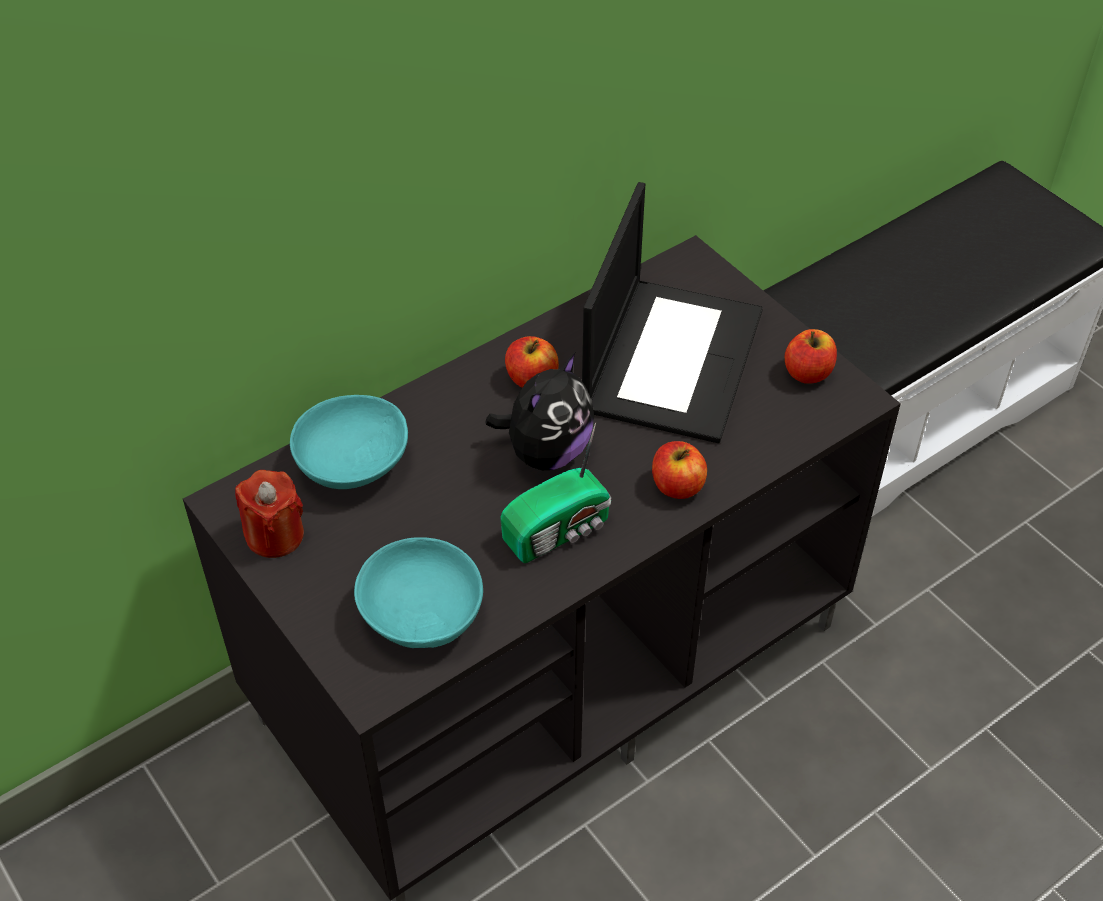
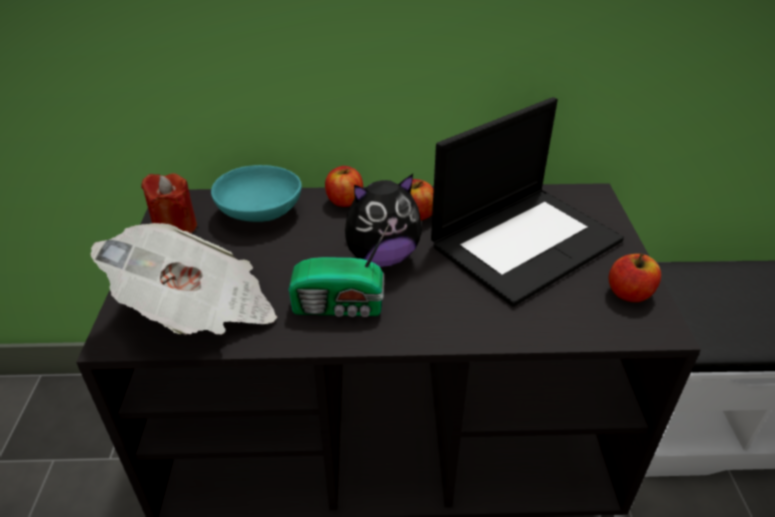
camera: 35 degrees right, 10 degrees down
turquoise bowl [354,537,483,648] -> newspaper [91,223,277,335]
apple [652,441,707,499] -> apple moved to [325,166,363,207]

